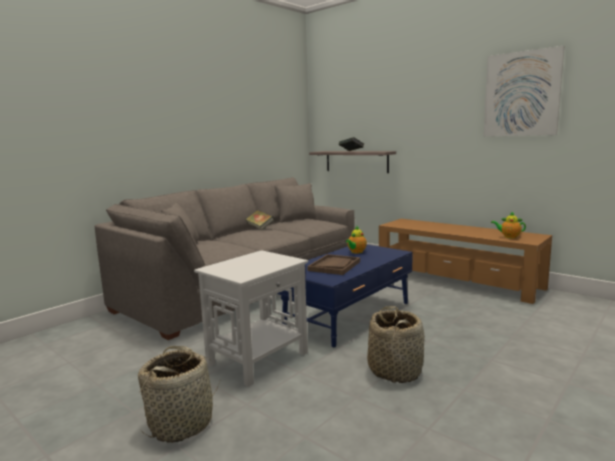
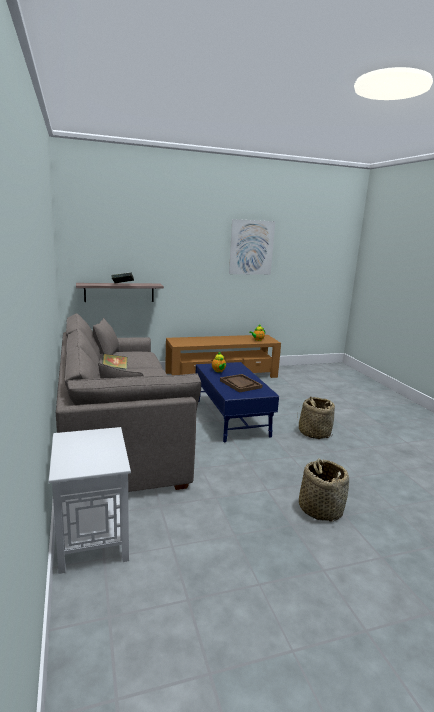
camera: 60 degrees left, 5 degrees up
white side table [194,250,308,387] -> white side table moved to [49,427,131,574]

